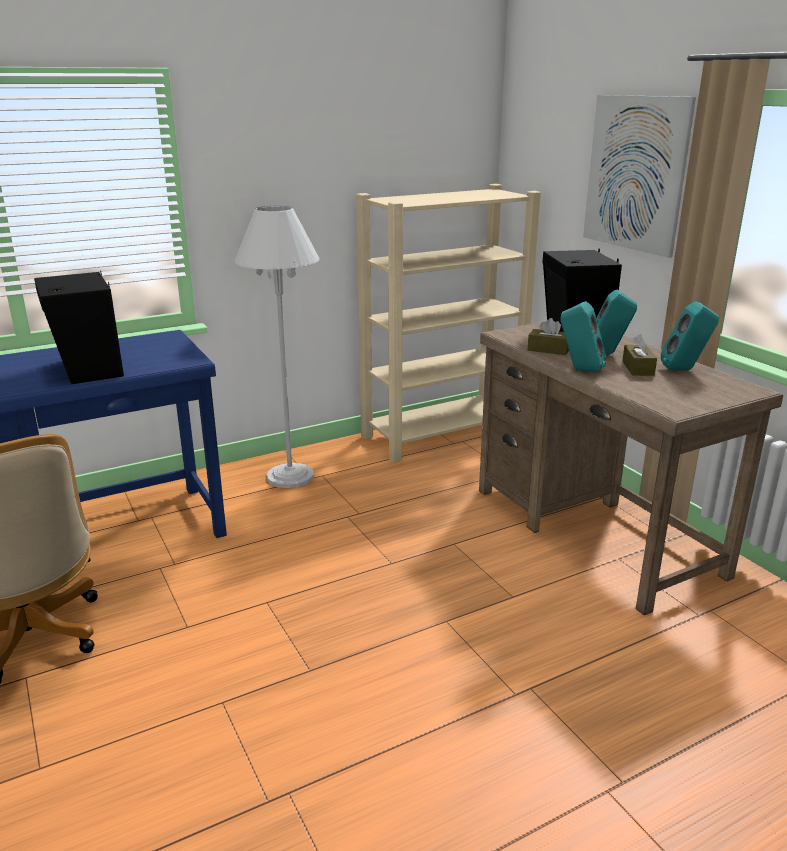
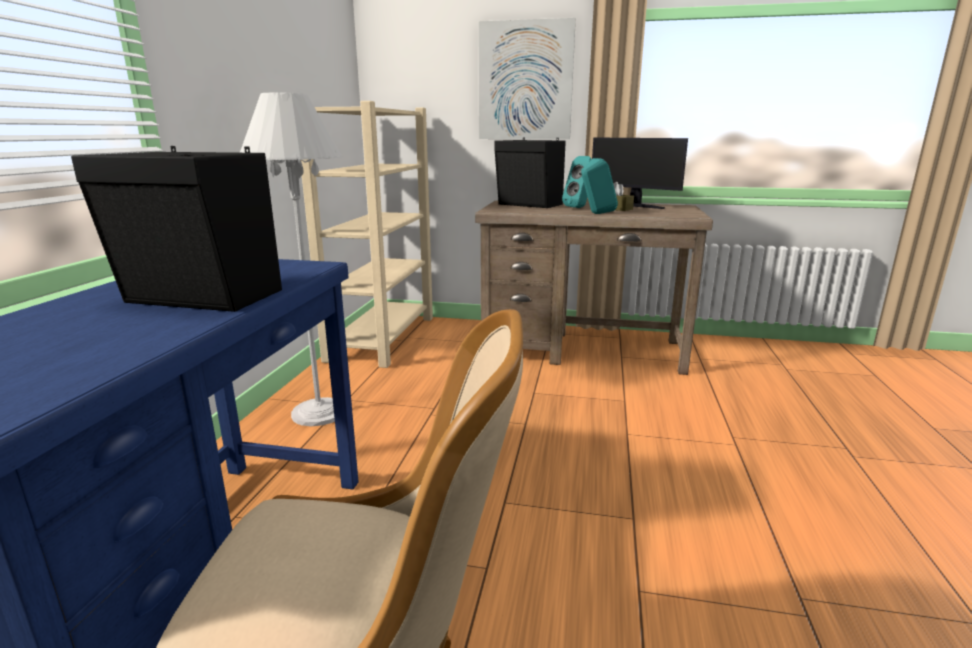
camera: 50 degrees left, 5 degrees down
brown tissue box [528,318,569,355] -> none
turquoise speaker [661,301,719,371] -> monitor [592,138,688,209]

